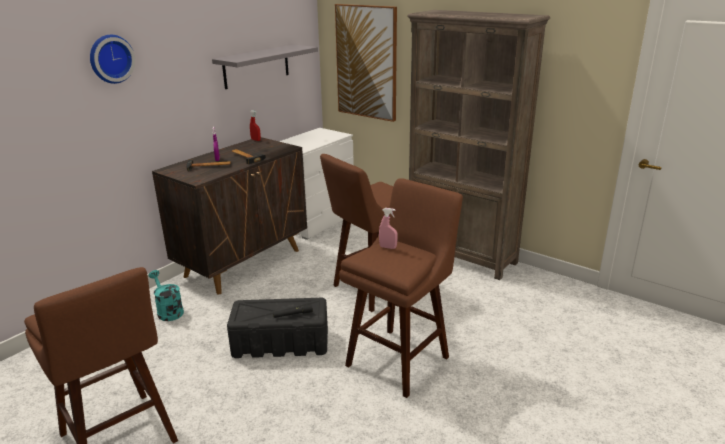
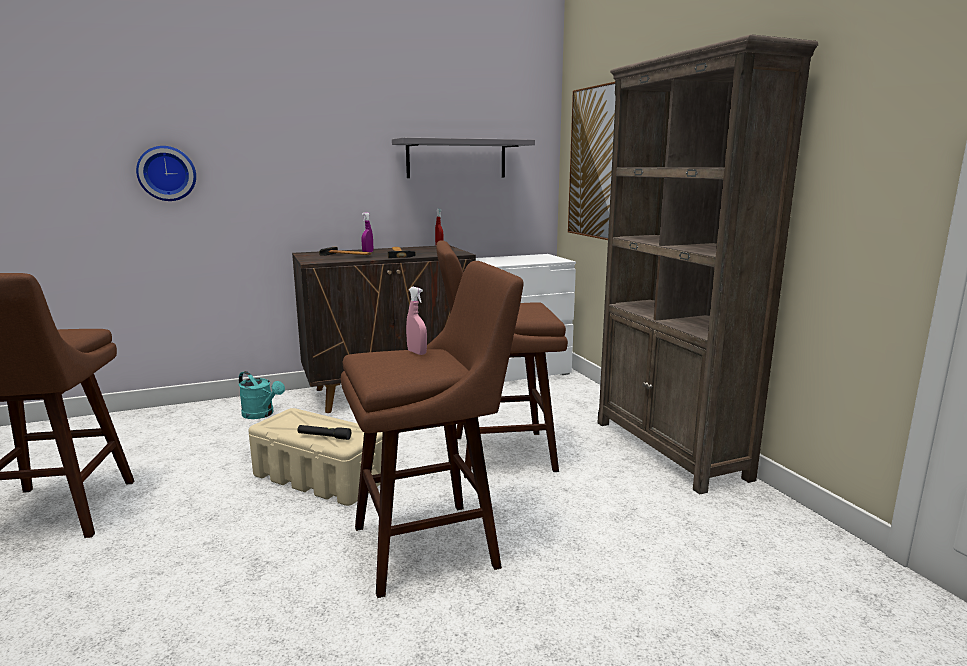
camera: 30 degrees right, 10 degrees down
wall clock [90,35,135,84] -> wall clock moved to [136,146,196,201]
turquoise watering can [148,270,184,321] -> turquoise watering can turned 135 degrees clockwise [239,371,285,419]
black storage box [227,298,328,358] -> beige storage box [248,408,383,506]

